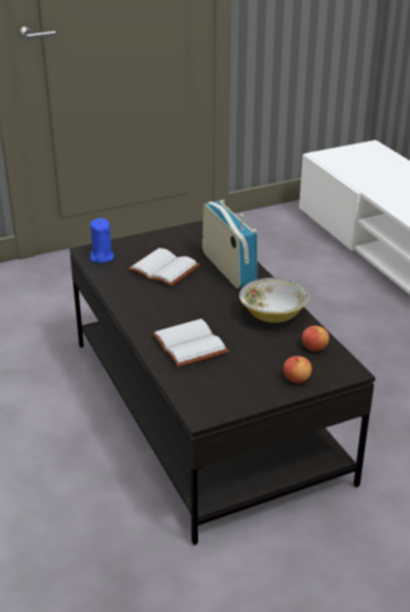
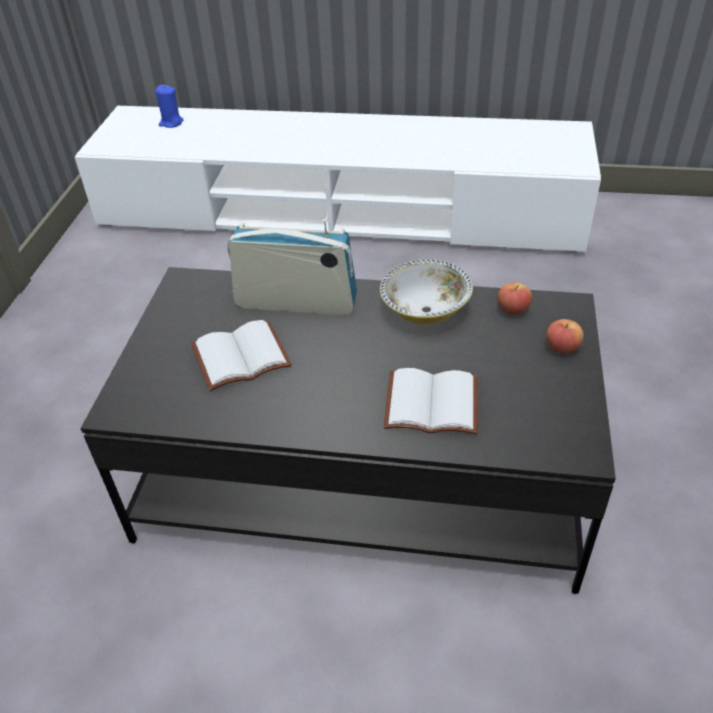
camera: 55 degrees left, 10 degrees up
blue candle [90,218,114,263] -> blue candle moved to [155,85,183,128]

